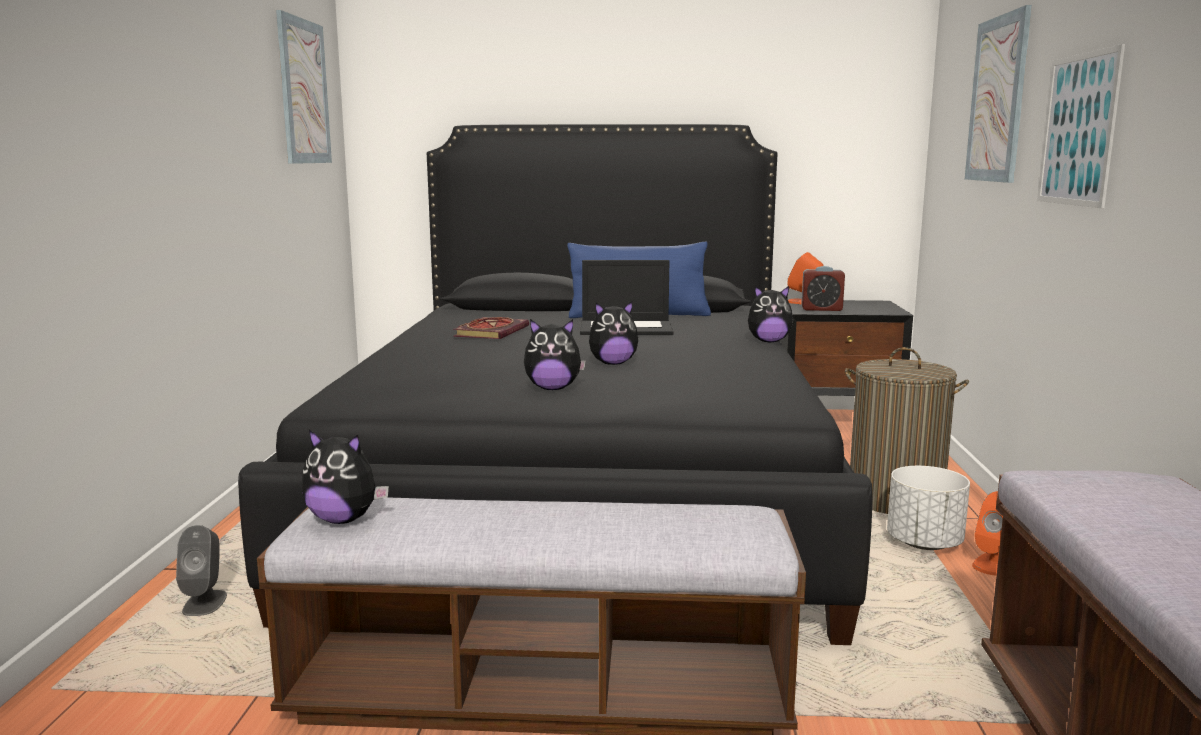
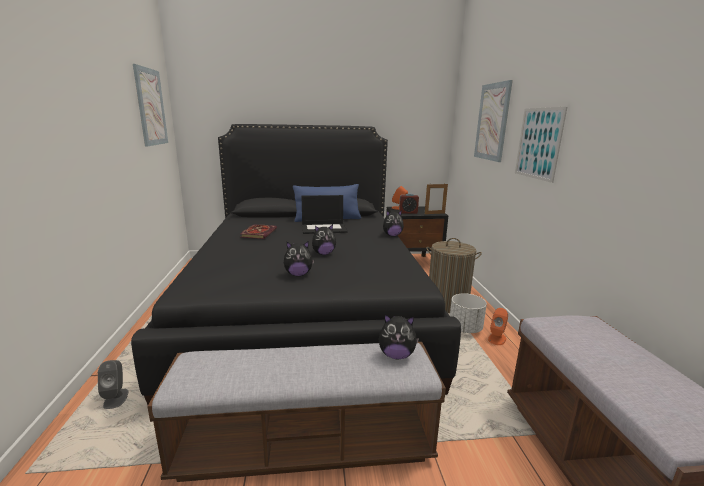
camera: 10 degrees left, 5 degrees up
plush toy [301,430,389,524] -> plush toy moved to [379,314,419,359]
none -> picture frame [425,183,448,214]

